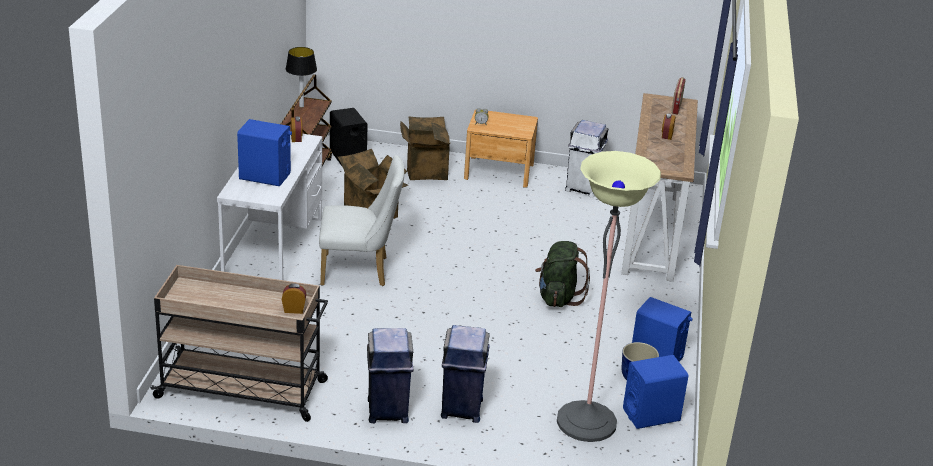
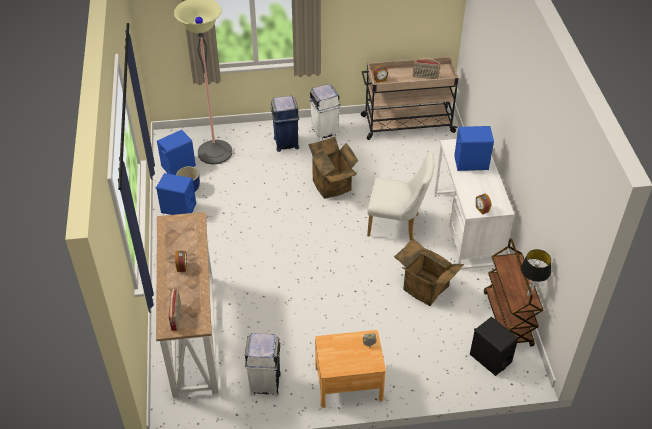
camera: 165 degrees right, 15 degrees up
white chair [319,155,404,286] -> white chair turned 150 degrees counterclockwise [367,151,435,241]
blue trash can [367,328,413,423] -> white trash can [309,84,341,141]
cardboard box [400,116,450,180] -> cardboard box moved to [308,137,358,199]
green backpack [535,241,590,307] -> none
none -> radio [413,58,440,79]

